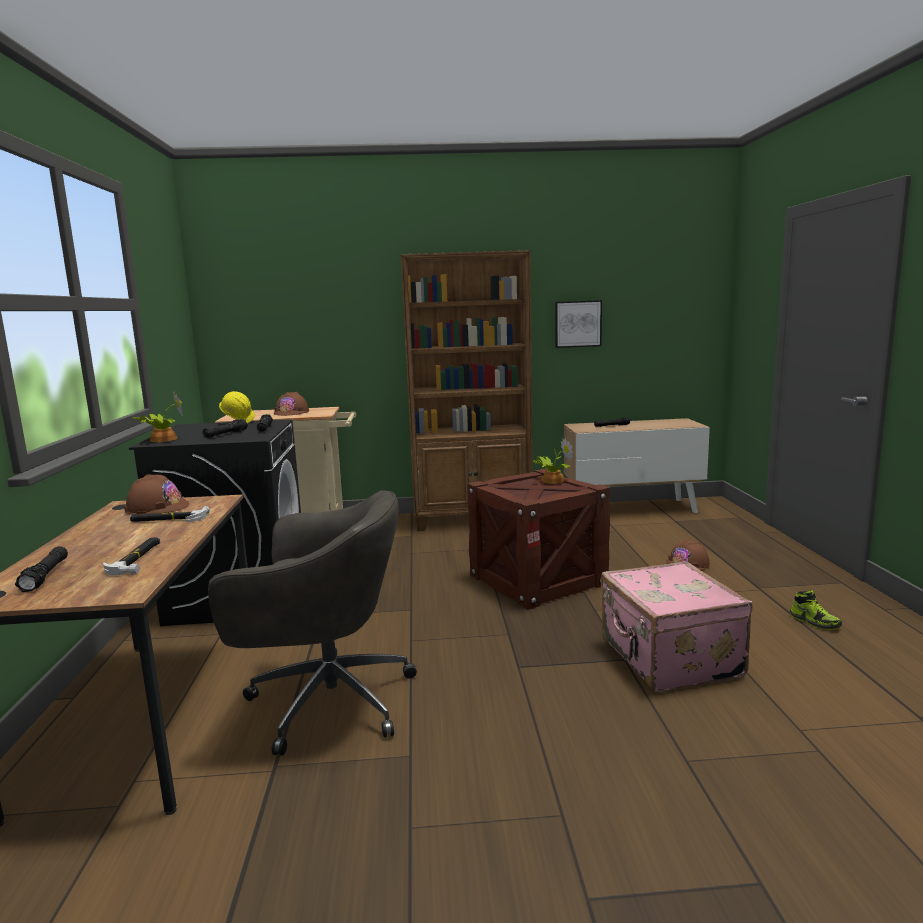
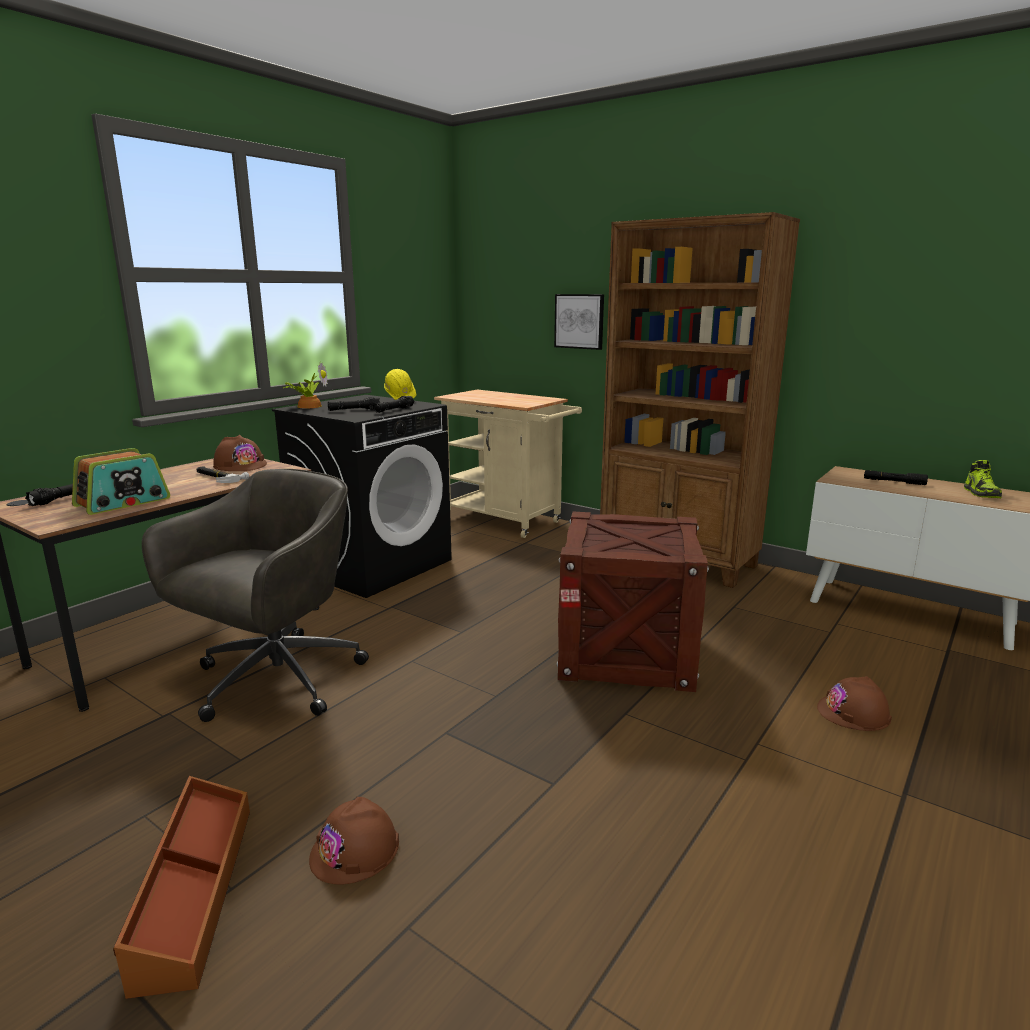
camera: 40 degrees right, 5 degrees up
hammer [103,537,160,575] -> radio [72,448,170,515]
grey office chair [208,490,417,756] -> grey office chair turned 105 degrees counterclockwise [142,469,369,722]
brown hard hat [274,392,309,416] -> brown hard hat moved to [309,797,399,884]
potted plant [533,438,573,484] -> none
picture [555,300,602,348] -> picture moved to [554,294,604,350]
pink suitcase [601,561,752,693] -> none
shoe [790,590,842,630] -> shoe moved to [964,460,1002,498]
none -> brown storage box [113,776,250,999]

